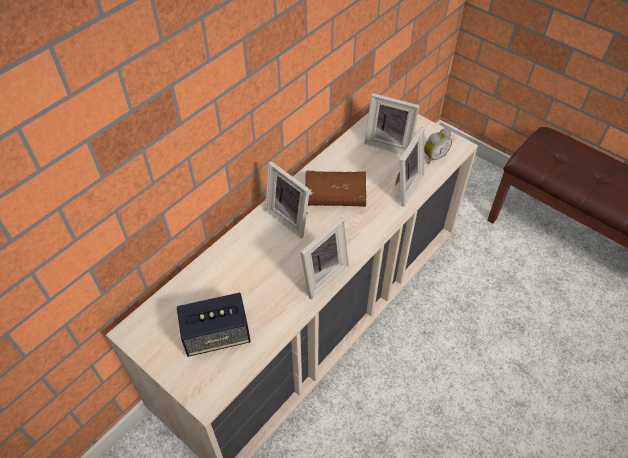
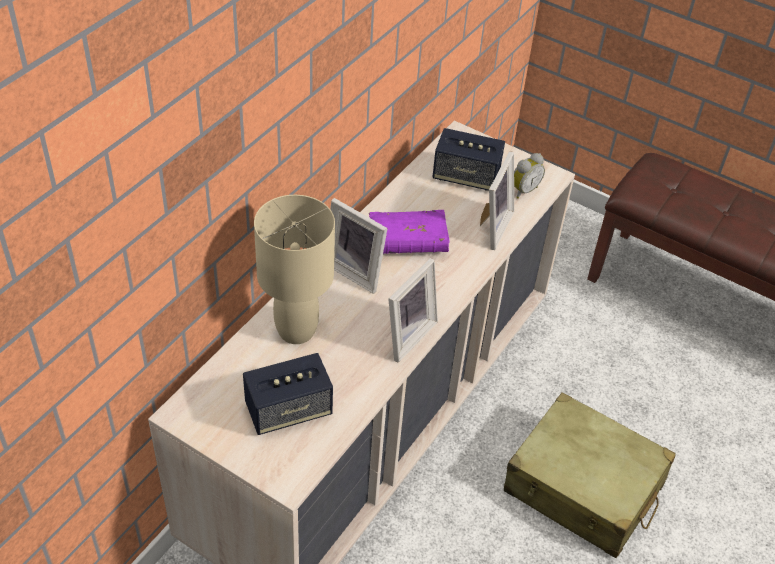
camera: 10 degrees left, 5 degrees down
brown book [305,171,366,207] -> purple book [369,210,449,254]
picture frame [364,93,420,155] -> speaker [432,128,505,191]
none -> beige table lamp [254,195,335,344]
none -> beige suitcase [504,392,676,558]

